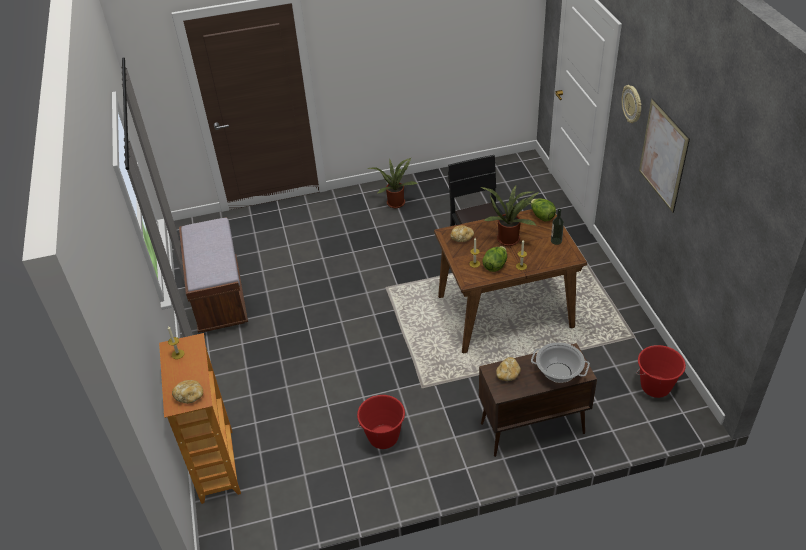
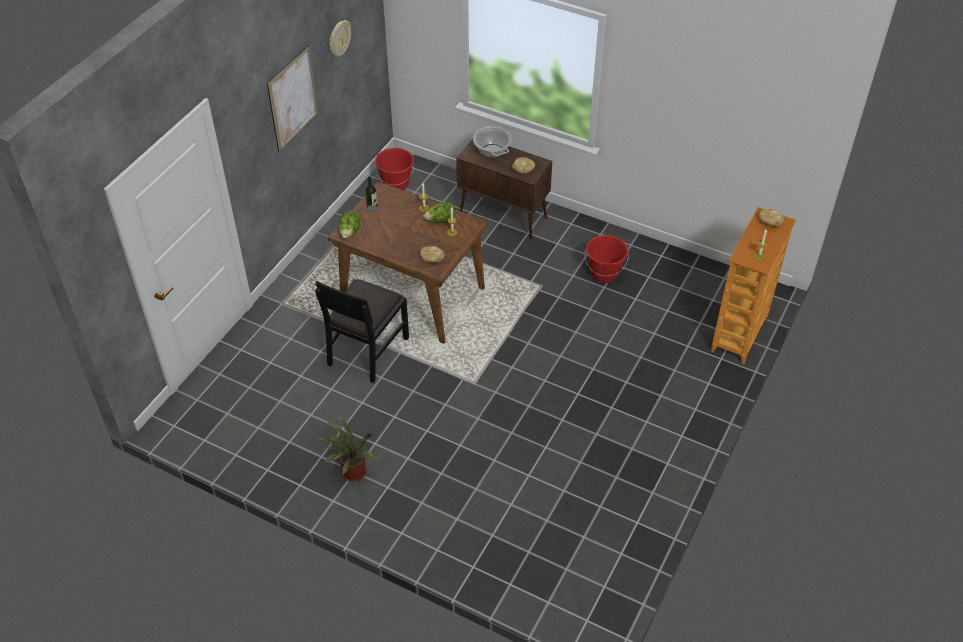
camera: 140 degrees left, 5 degrees up
brown bench [179,217,248,333] -> none
potted plant [480,185,539,246] -> none
wall clock [622,85,642,123] -> wall clock moved to [330,20,351,57]

